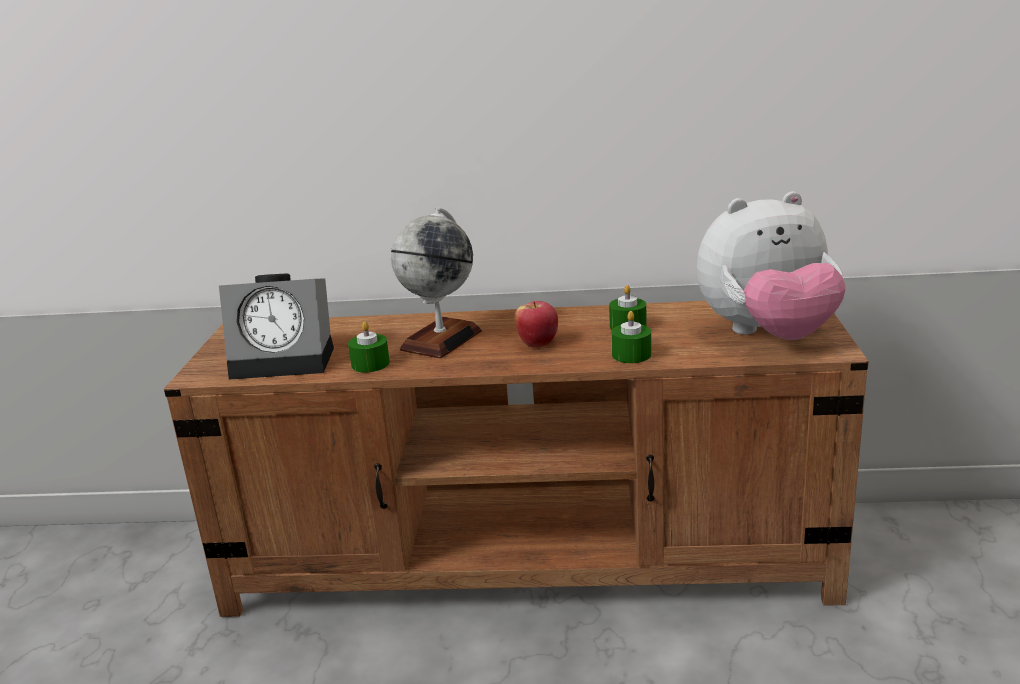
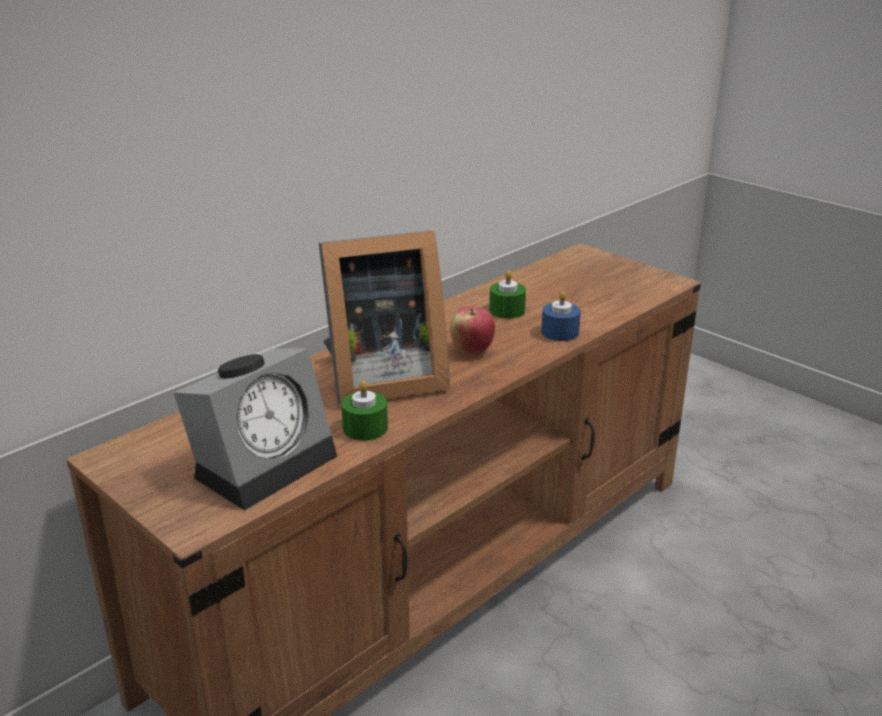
camera: 50 degrees left, 5 degrees up
globe [391,208,482,358] -> picture frame [319,231,450,406]
green candle [611,311,651,363] -> blue candle [541,291,581,341]
plush toy [697,191,846,340] -> none

